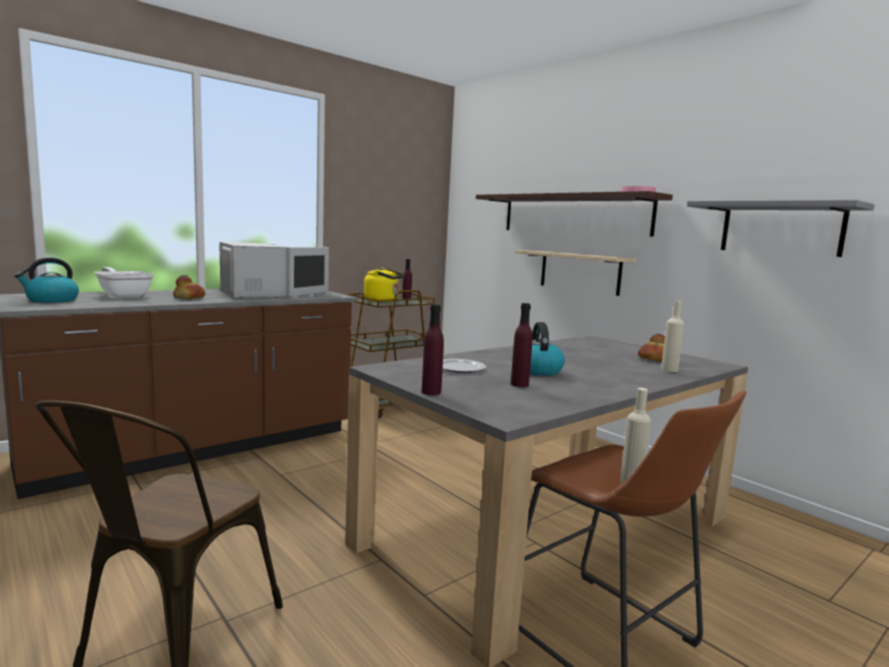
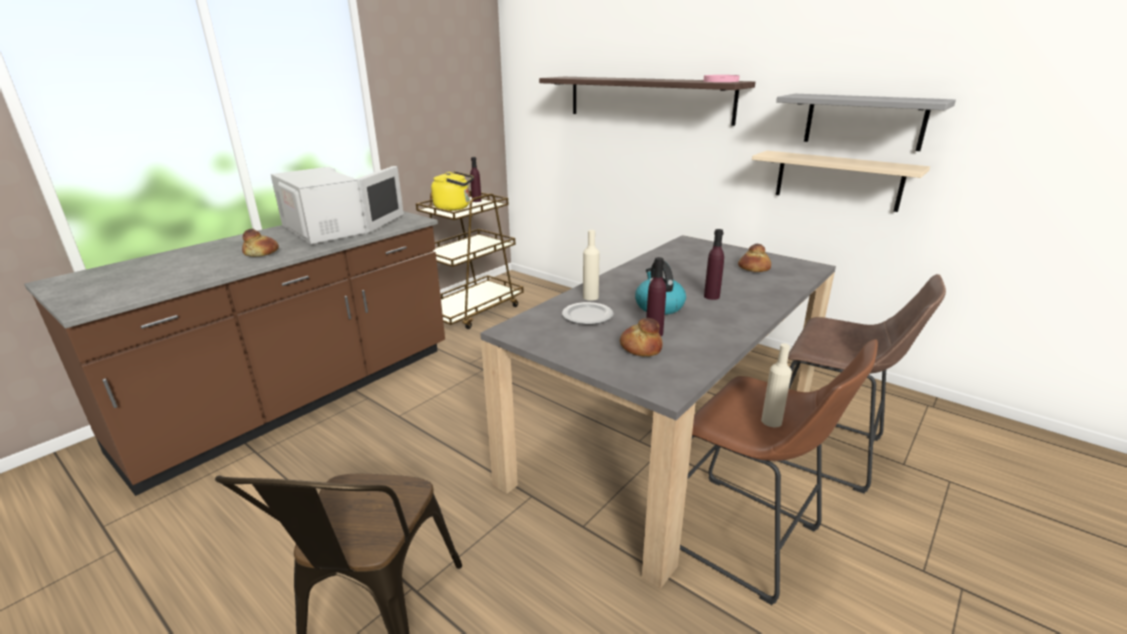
camera: 10 degrees left, 15 degrees up
kettle [15,257,79,303] -> none
frying pan [94,267,154,298] -> none
purple bottle [422,304,444,395] -> purple bottle moved to [704,229,724,300]
beige shelf [515,250,636,296] -> beige shelf moved to [752,151,930,212]
beige bottle [661,301,684,372] -> beige bottle moved to [583,230,600,301]
none -> bread [620,318,663,357]
none -> brown stool [778,274,946,494]

